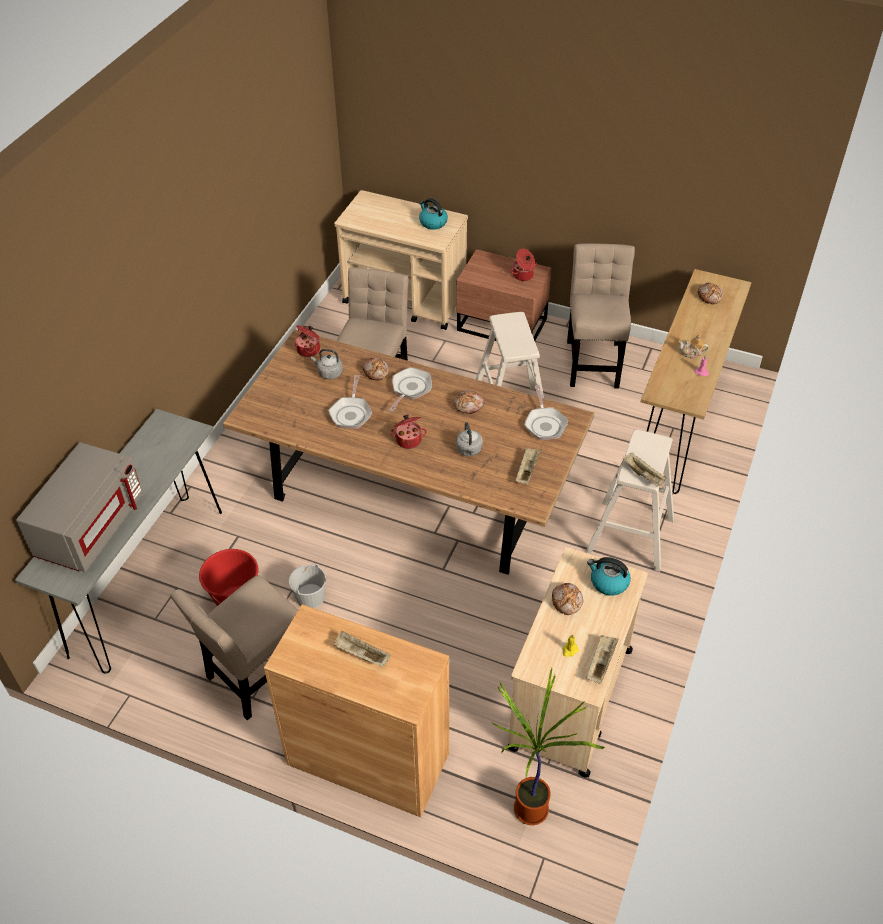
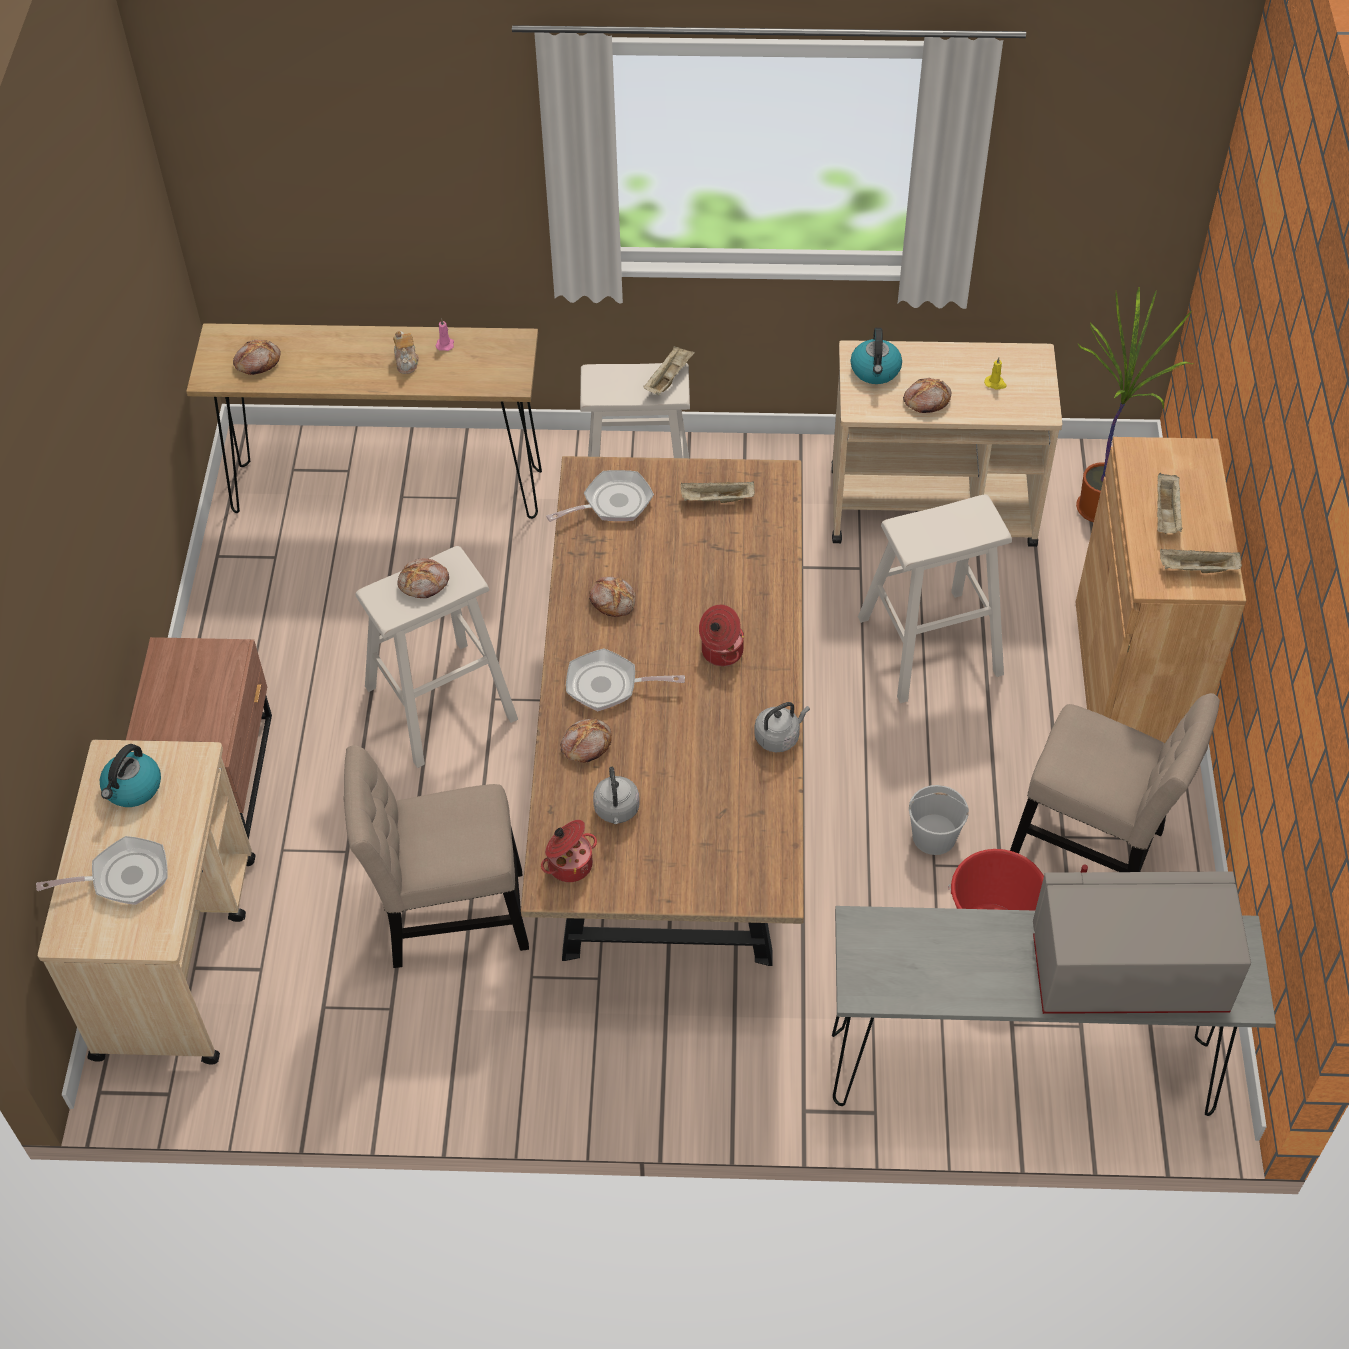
camera: 110 degrees left, 5 degrees up
frying pan [328,375,372,429] -> frying pan moved to [36,836,168,905]
grey kettle [456,422,483,456] -> grey kettle moved to [754,702,810,752]
cooking pot [511,249,537,281] -> none
beige chair [567,243,635,389] -> none
beige tray [587,635,619,684] -> beige tray moved to [1160,549,1242,573]
none -> bread [397,558,449,598]
none -> beige stool [858,494,1012,703]

